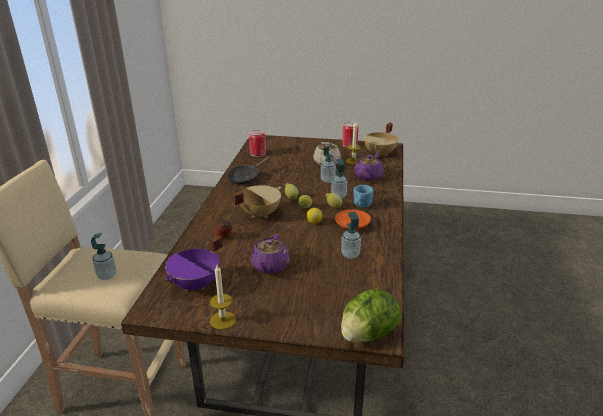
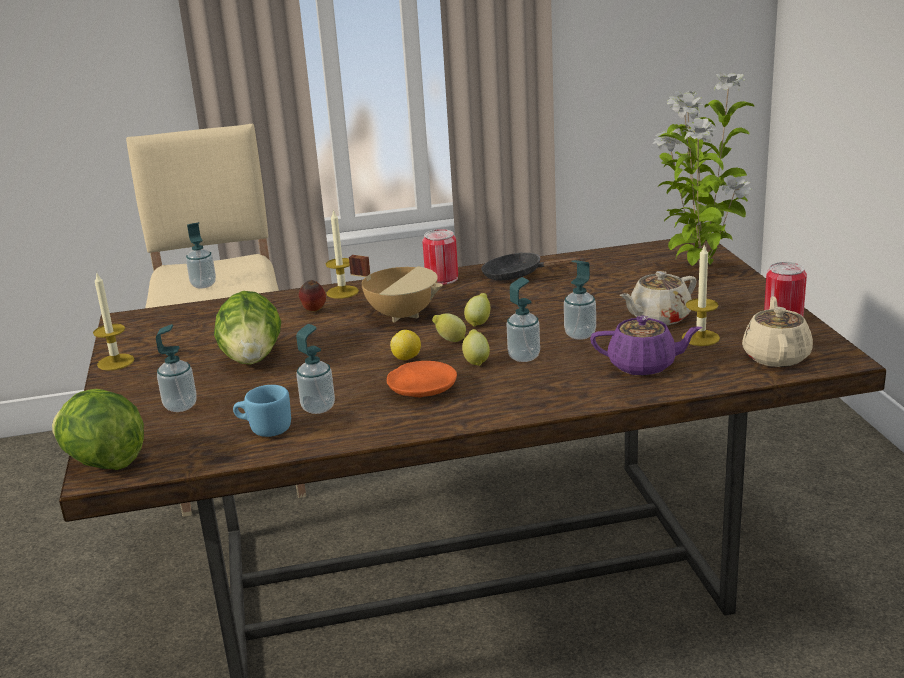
camera: 70 degrees right, 5 degrees down
purple cooking pot [164,235,223,291] -> none
can [249,130,266,157] -> can moved to [422,229,458,285]
purple teapot [251,234,290,274] -> lettuce [214,291,281,365]
blue mug [354,185,373,208] -> blue mug moved to [233,385,291,437]
beige cooking pot [364,122,398,156] -> beige teapot [742,296,813,367]
none -> soap dispenser [156,324,197,412]
none -> candle [326,210,359,299]
none -> potted plant [652,73,755,266]

